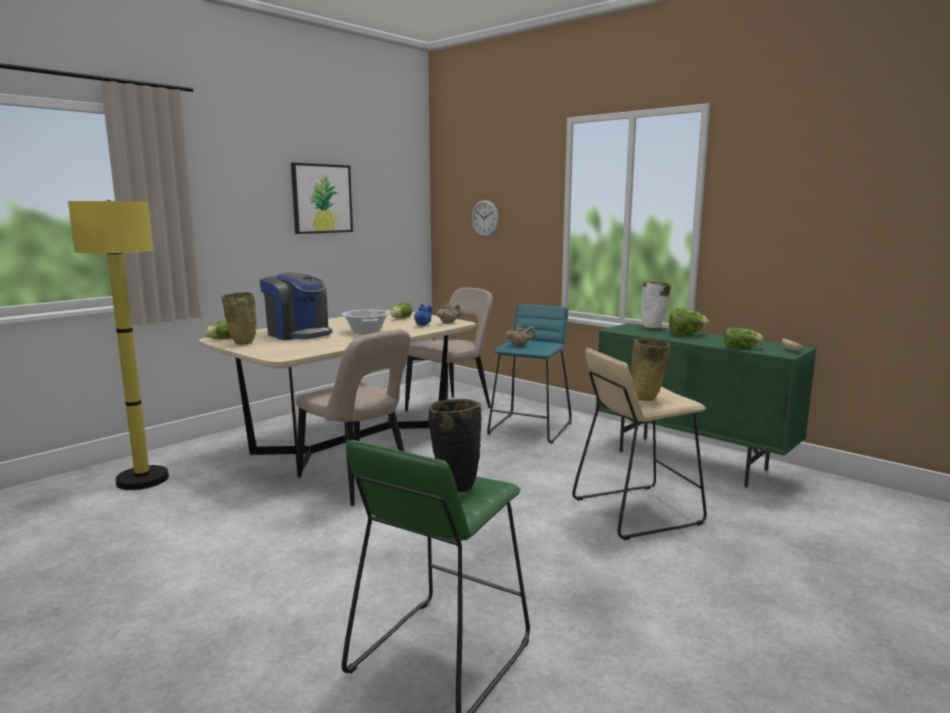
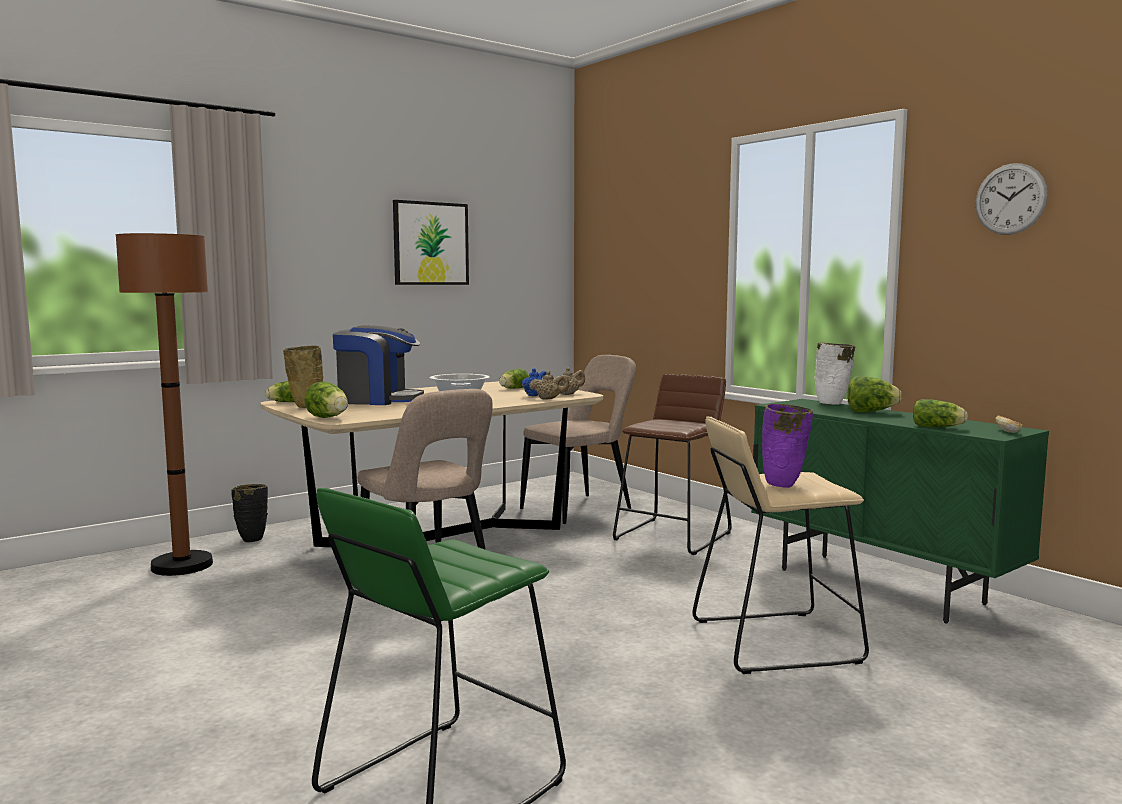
camera: 10 degrees right, 5 degrees down
yellow floor lamp [68,200,169,490] -> brown floor lamp [116,233,213,576]
coffee machine [260,272,332,340] -> coffee machine turned 45 degrees counterclockwise [333,325,424,405]
black vase [428,399,482,493] -> black vase moved to [231,484,268,542]
wall clock [472,200,499,237] -> wall clock moved to [976,163,1048,235]
turquoise stool [487,304,572,444] -> brown stool [613,374,731,555]
beige teapot [505,324,535,346] -> beige teapot moved to [529,371,569,399]
beige vase [631,338,670,401] -> purple vase [762,404,813,488]
none -> lettuce [304,381,348,418]

